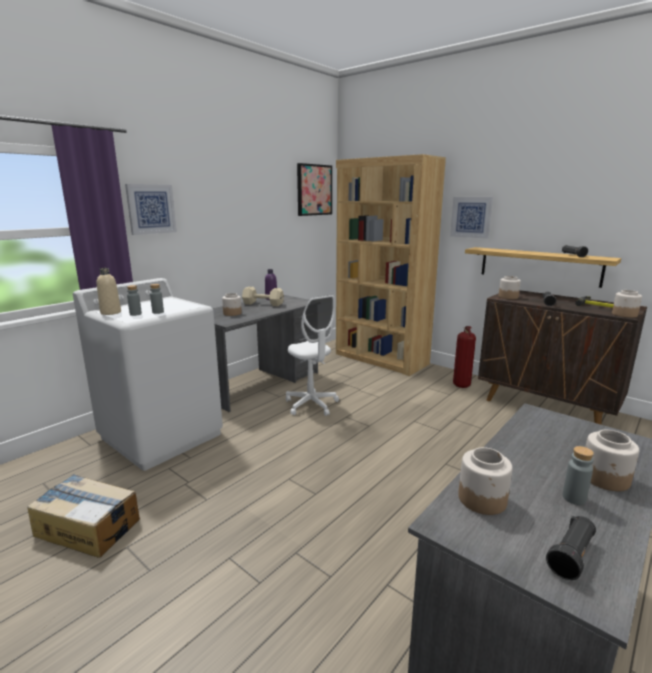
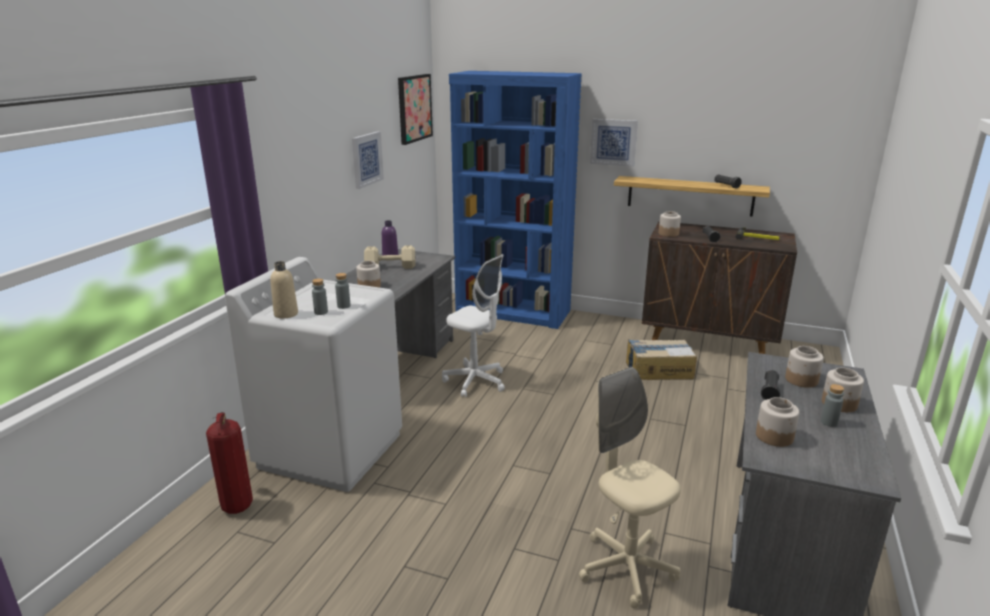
camera: 20 degrees left, 5 degrees up
cardboard box [27,474,140,558] -> cardboard box moved to [626,340,697,380]
picture [125,184,177,235] -> picture moved to [352,131,384,189]
brown bookcase [336,154,446,376] -> blue bookcase [449,71,582,329]
fire extinguisher [453,326,476,388] -> fire extinguisher moved to [206,412,253,514]
black flashlight [546,516,596,580] -> black flashlight moved to [761,370,780,400]
jar [612,290,642,318] -> jar moved to [785,346,824,388]
none -> beige office chair [579,367,681,609]

